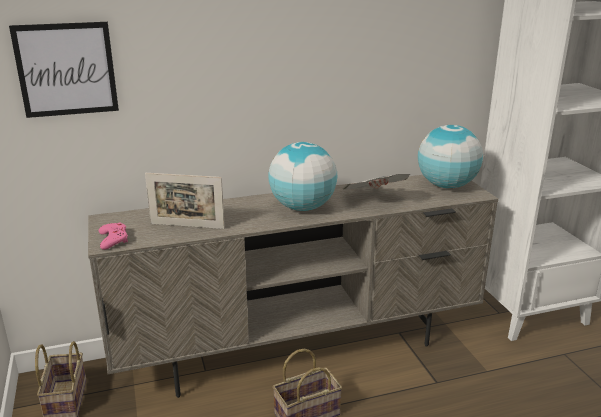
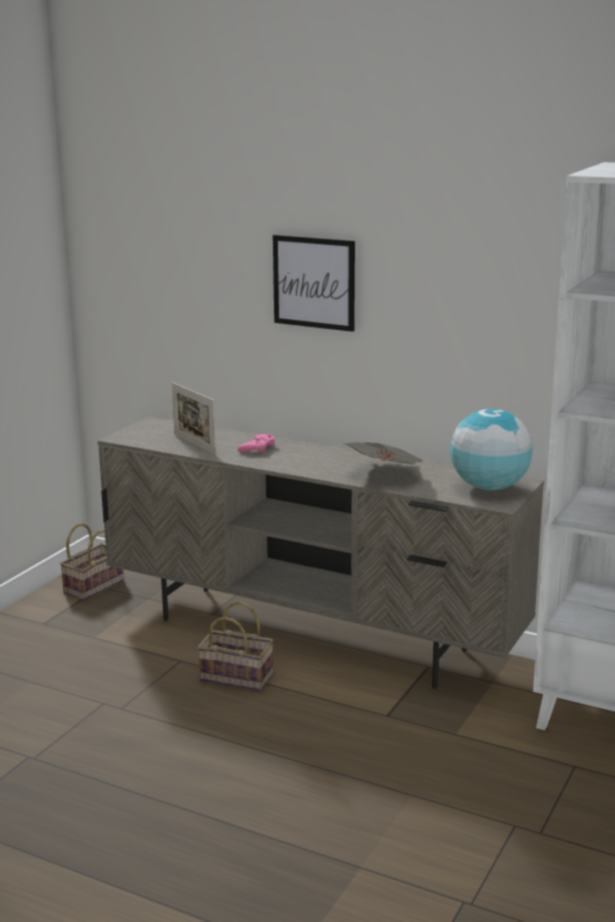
camera: 45 degrees right, 5 degrees down
picture [9,22,119,118] -> picture moved to [273,235,355,332]
pink game controller [99,222,128,250] -> pink game controller moved to [238,434,275,453]
globe [268,142,337,211] -> none

